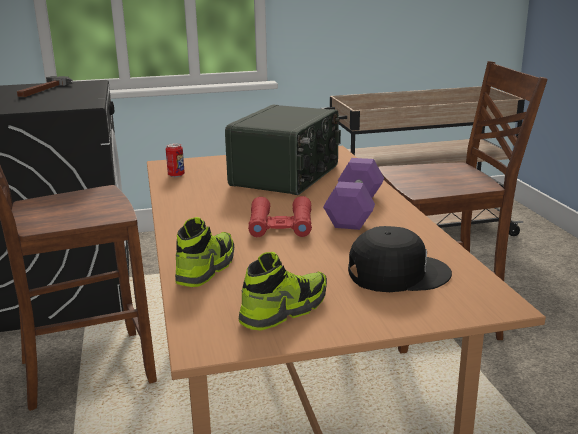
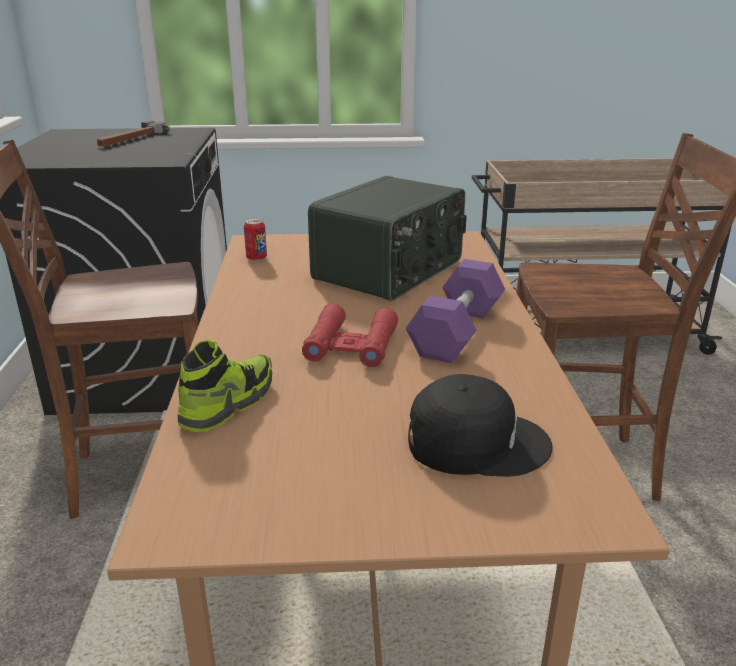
camera: 10 degrees right, 5 degrees up
shoe [239,252,327,330] -> none

